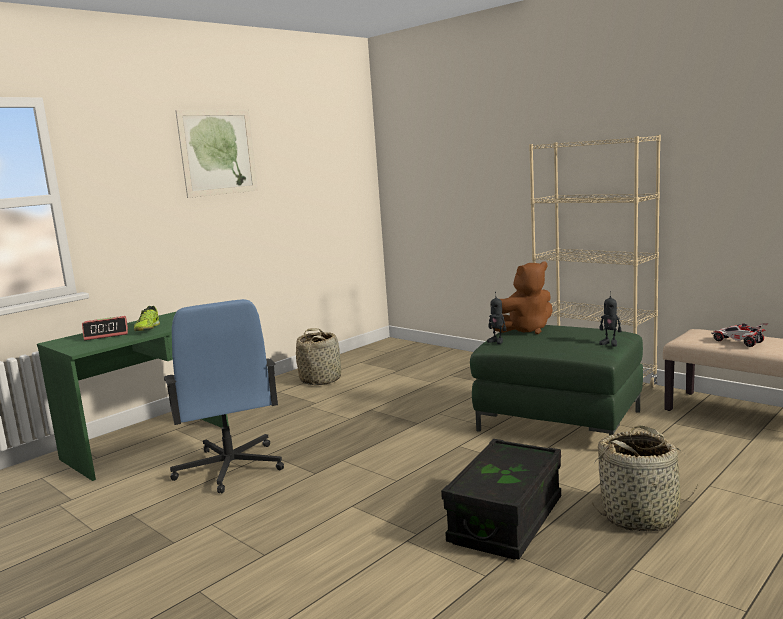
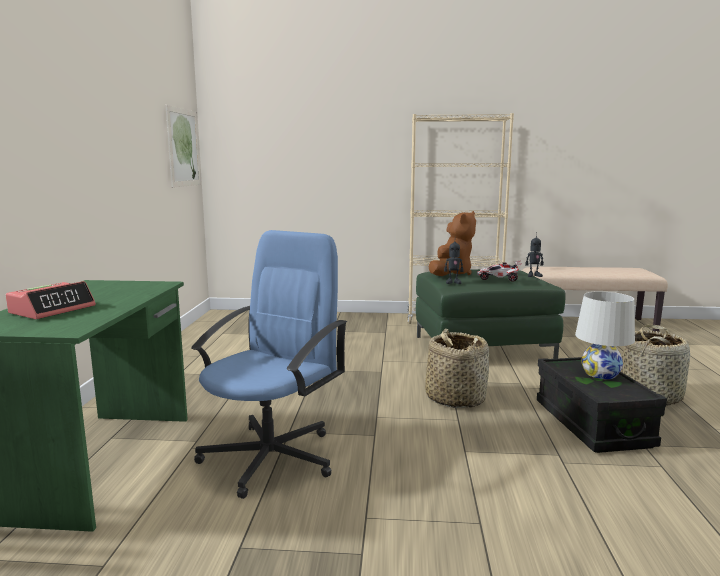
camera: 40 degrees left, 0 degrees up
shoe [134,306,160,331] -> none
blue office chair [164,299,284,493] -> blue office chair turned 90 degrees counterclockwise [191,230,348,499]
picture [175,110,258,198] -> picture moved to [165,105,201,188]
basket [296,328,341,385] -> basket moved to [425,328,489,408]
toy car [711,323,768,347] -> toy car moved to [477,260,522,282]
none -> white table lamp [575,291,635,379]

